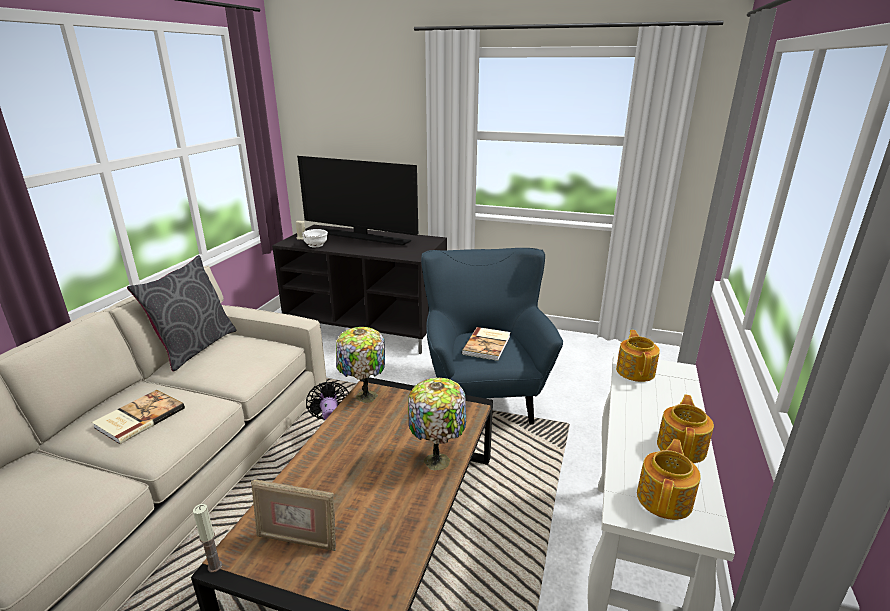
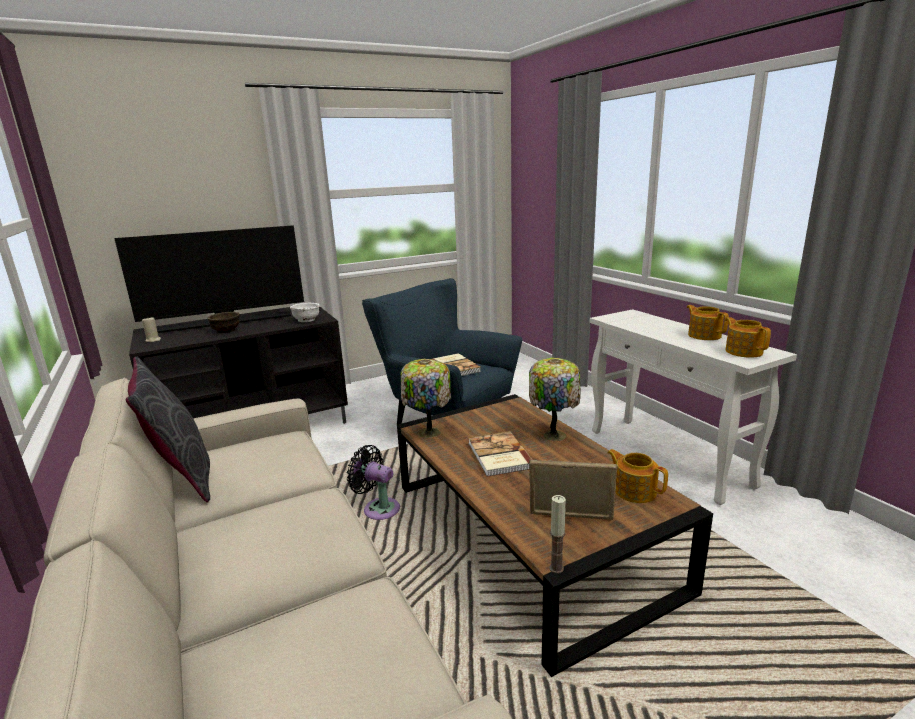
camera: 45 degrees left, 5 degrees down
book [92,390,185,444] -> book moved to [468,431,532,477]
picture frame [251,479,336,551] -> picture frame turned 135 degrees counterclockwise [529,460,617,520]
white bowl [302,229,328,247] -> white bowl moved to [290,303,320,322]
teapot [616,330,660,382] -> teapot moved to [607,449,668,503]
none -> brown bowl [207,312,240,333]

